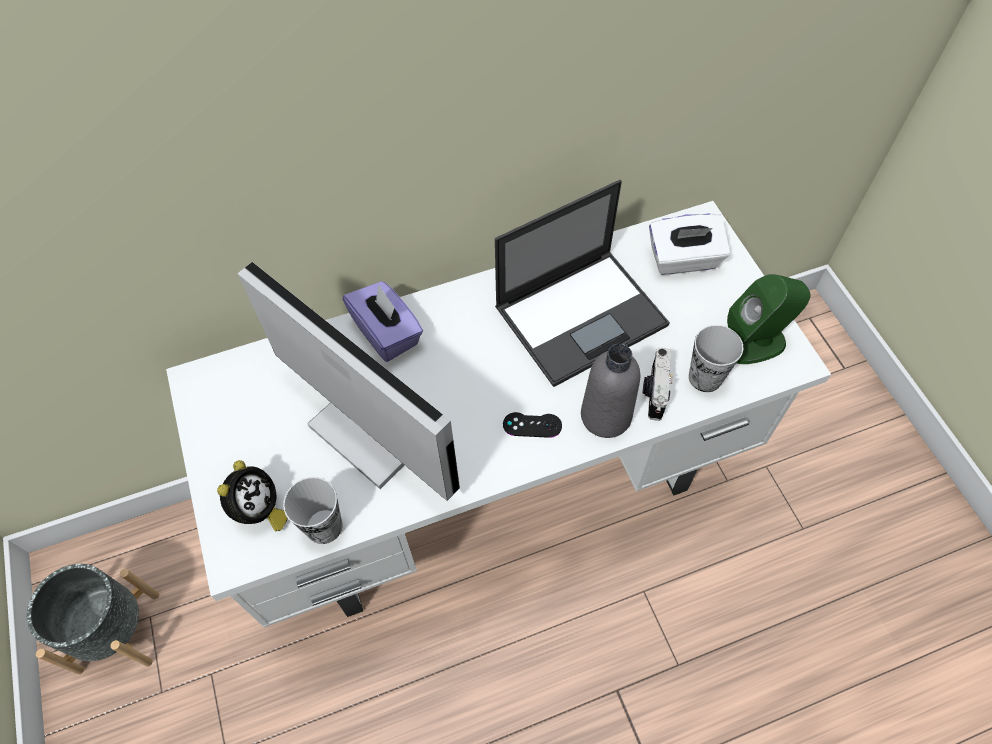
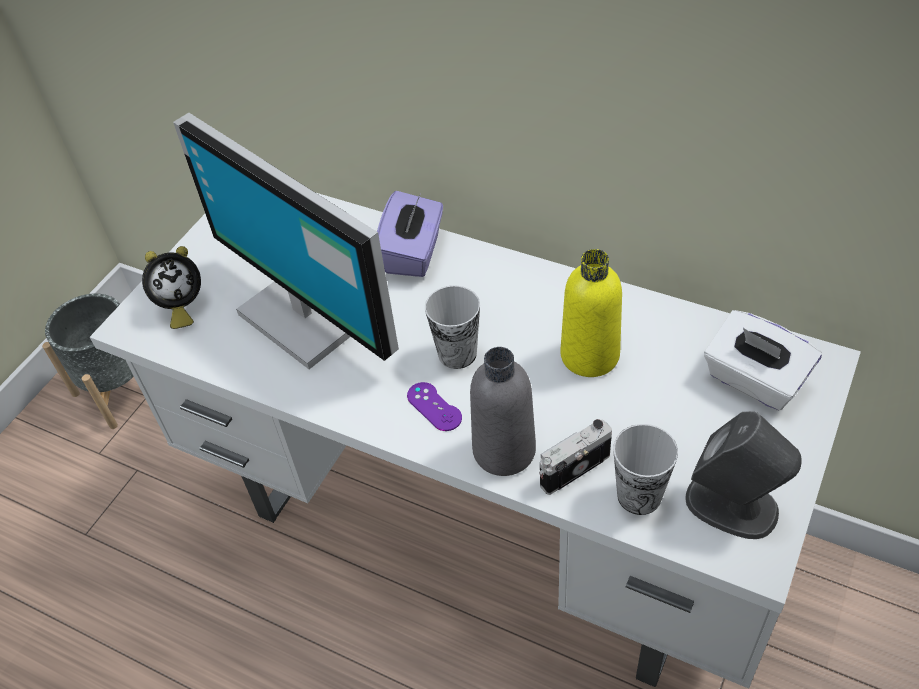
camera: 50 degrees right, 10 degrees down
monitor [237,262,460,501] -> monitor turned 135 degrees clockwise [173,113,399,369]
cup [283,477,342,544] -> cup moved to [425,286,480,369]
laptop [495,180,670,387] -> yellow bottle [561,249,622,377]
black game controller [503,412,562,438] -> purple game controller [407,382,462,431]
green speaker [727,274,810,364] -> grey speaker [685,411,802,539]

